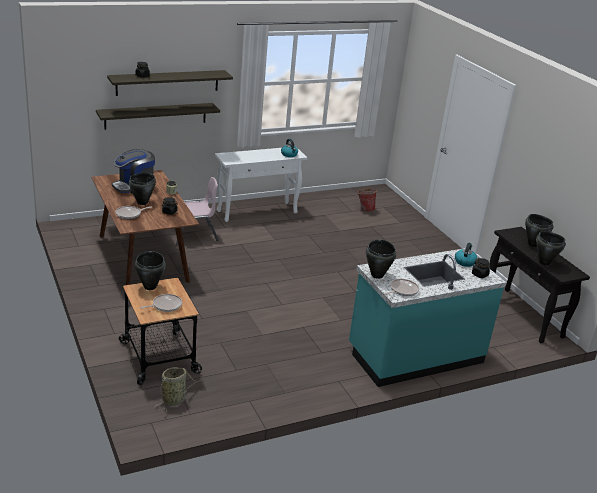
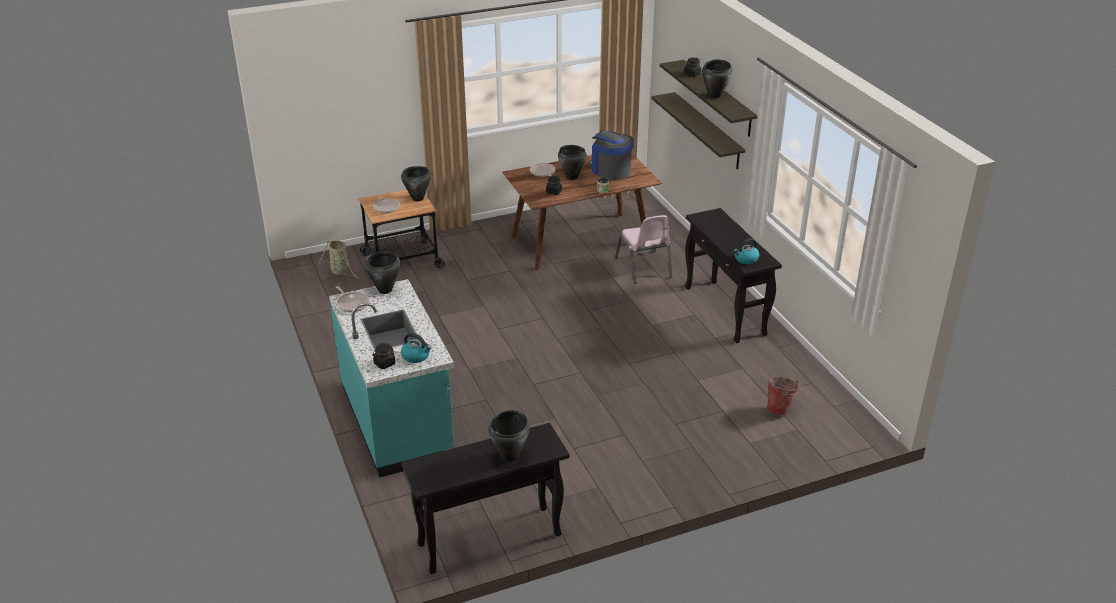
camera: 95 degrees right, 5 degrees up
white console table [215,148,307,222] -> black console table [685,208,782,343]
black cooking pot [536,231,566,266] -> black cooking pot moved to [702,59,732,99]

